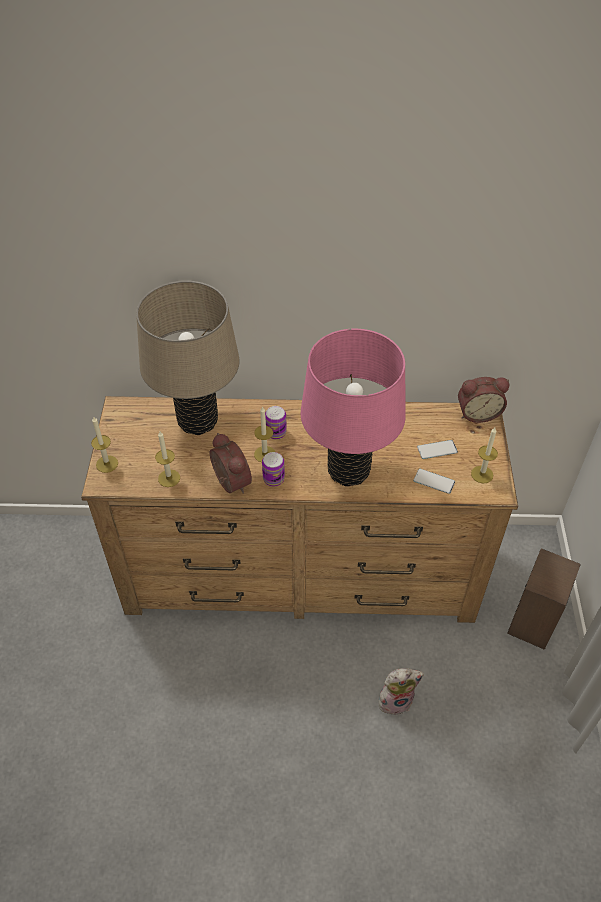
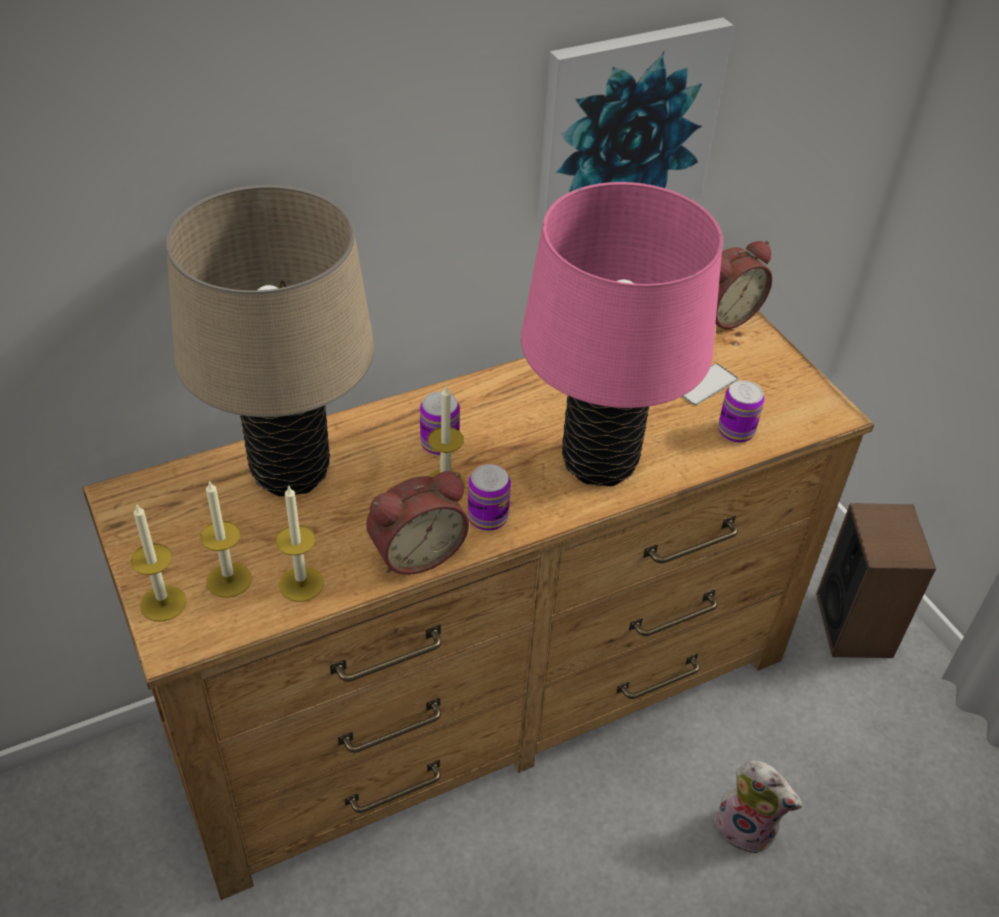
camera: 30 degrees left, 5 degrees down
alarm clock [210,433,252,494] -> alarm clock turned 120 degrees clockwise [366,471,469,575]
plush toy [378,668,424,715] -> plush toy turned 75 degrees clockwise [707,760,802,855]
phone [413,469,455,494] -> can [718,380,765,443]
candle [471,428,498,483] -> candle moved to [200,480,252,598]
none -> picture [537,18,733,232]

